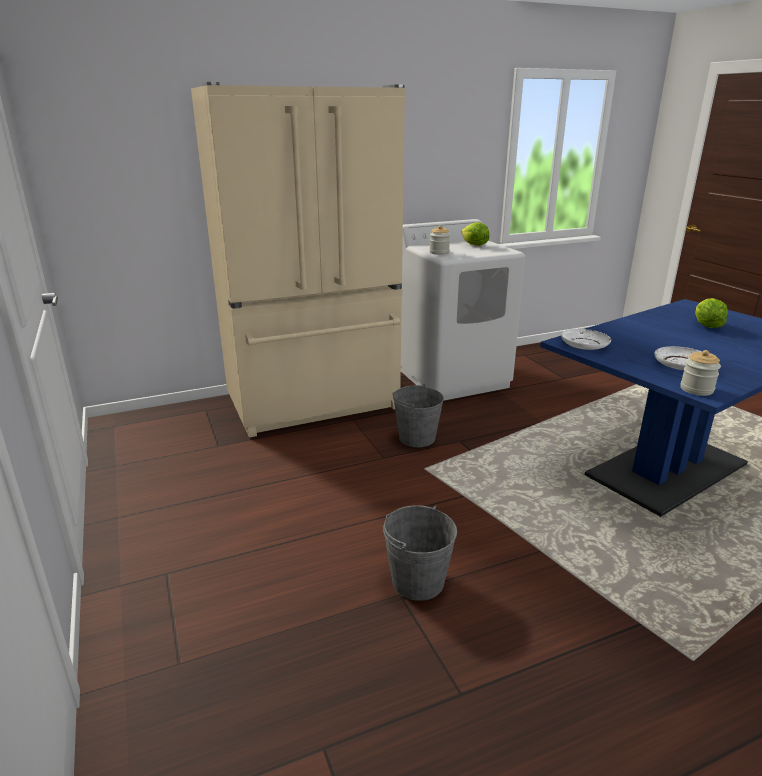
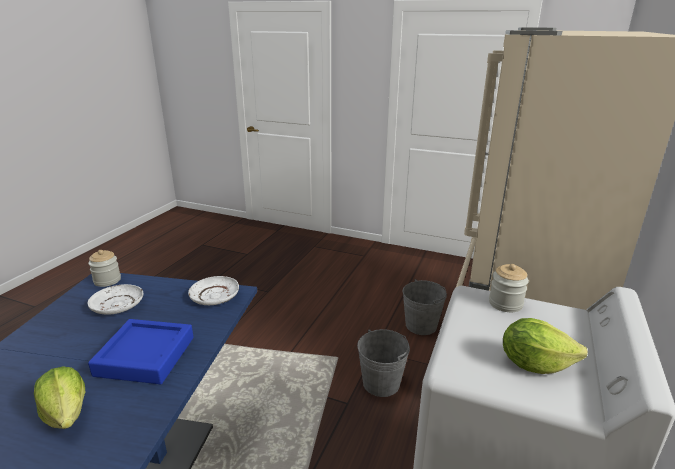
camera: 135 degrees right, 0 degrees up
grey bucket [383,505,457,601] -> grey bucket moved to [403,279,447,335]
none -> blue tray [88,319,193,384]

